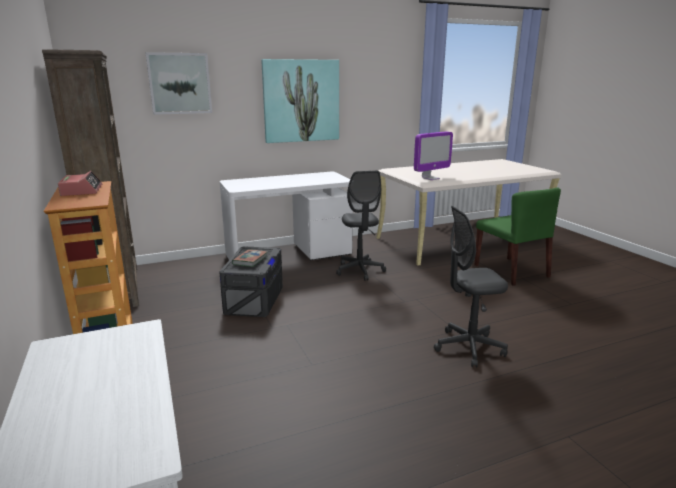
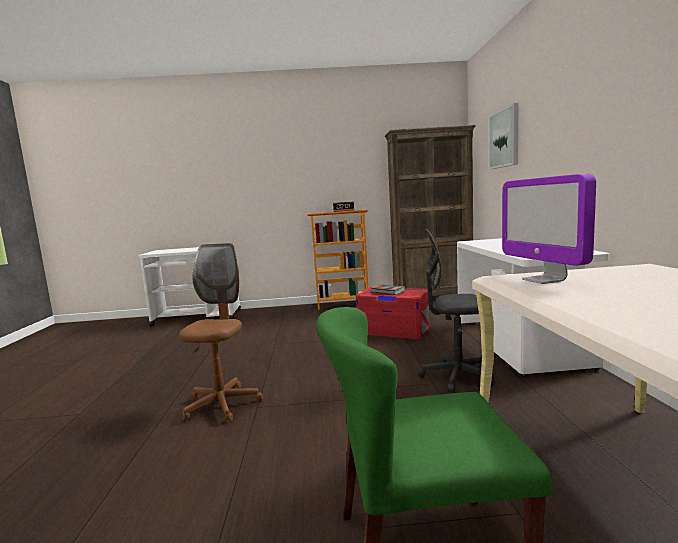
camera: 110 degrees right, 10 degrees down
grey storage box [219,246,283,317] -> red storage box [356,287,430,339]
picture [261,59,339,143] -> none
grey office chair [434,206,508,367] -> brown office chair [179,243,263,422]

